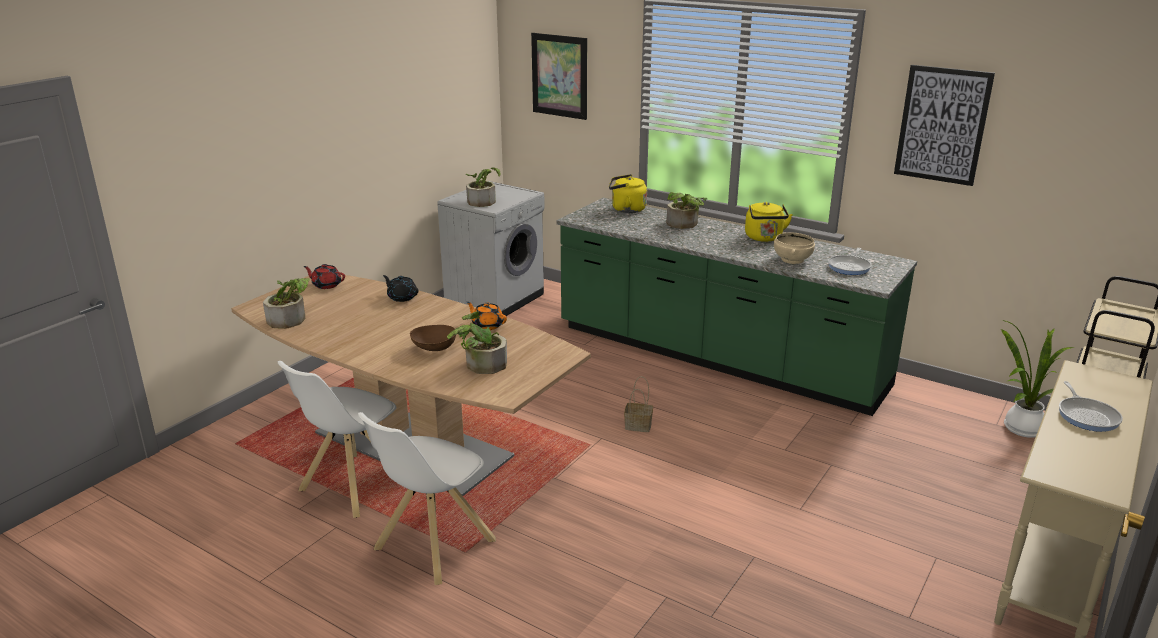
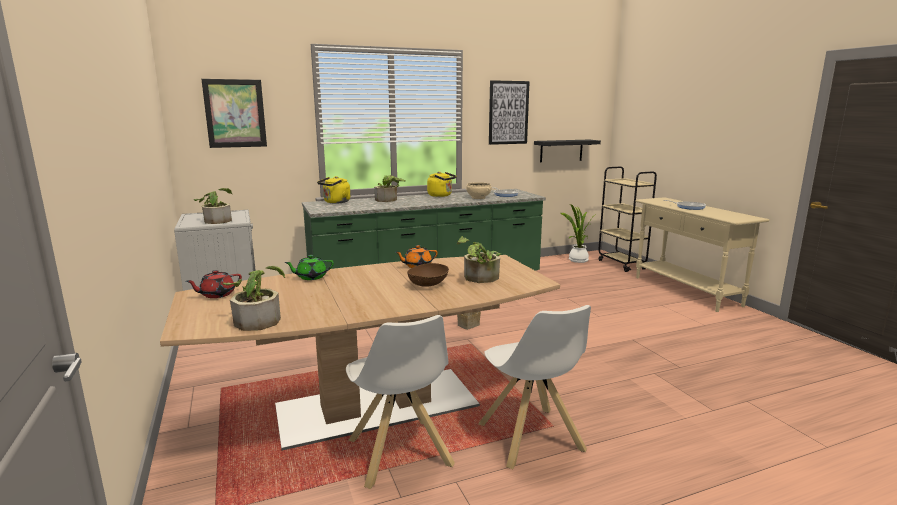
camera: 55 degrees left, 10 degrees down
black teapot [383,275,418,302] -> green teapot [284,255,334,280]
none -> black shelf [534,140,601,162]

